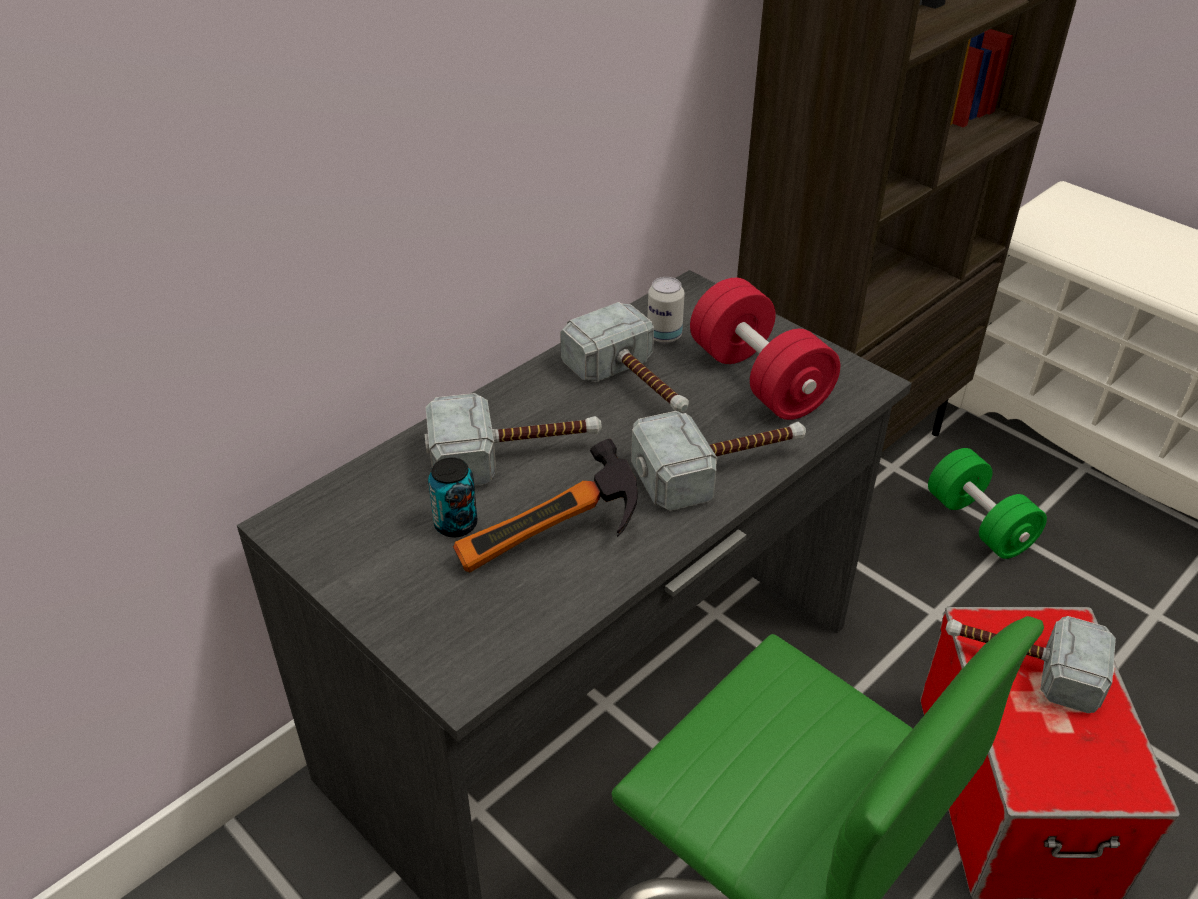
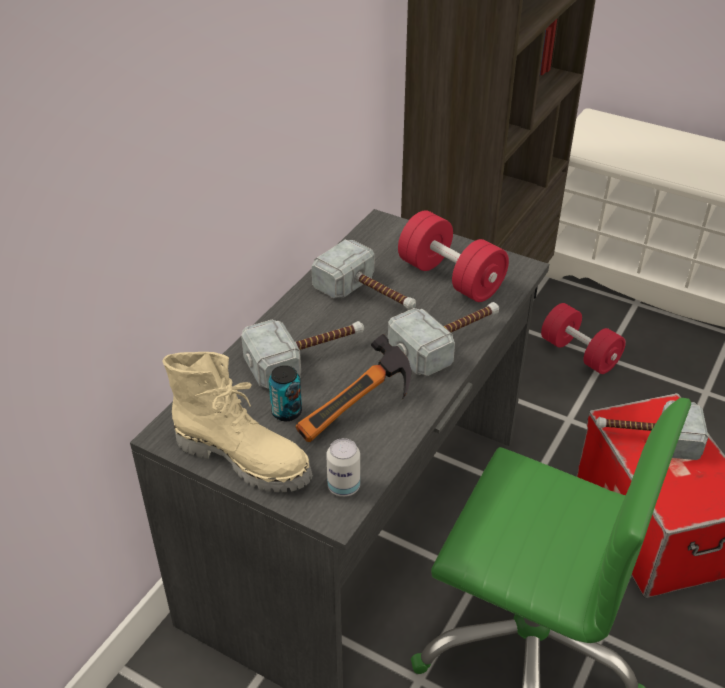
camera: 15 degrees left, 0 degrees up
can [647,277,685,344] -> can moved to [326,438,360,497]
green dumbbell [928,448,1047,559] -> red dumbbell [541,303,626,374]
none -> beige boot [162,352,313,493]

